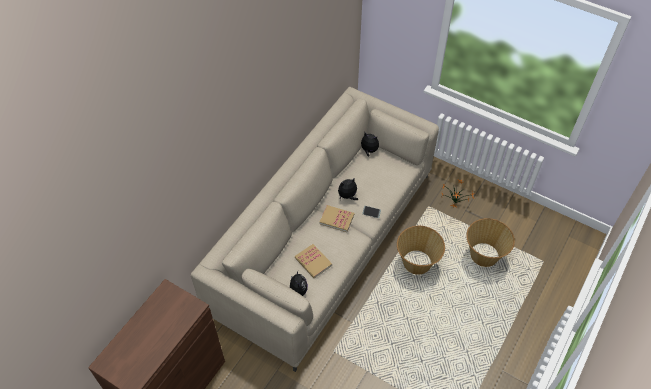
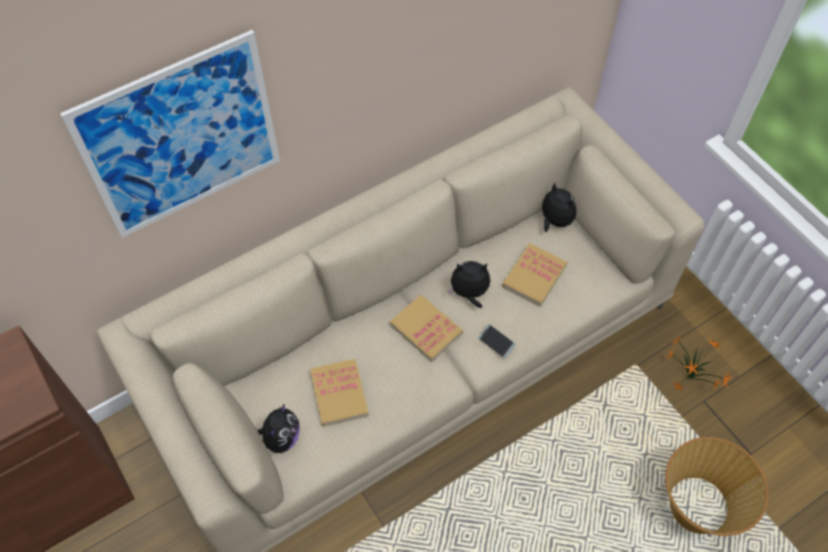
camera: 25 degrees right, 5 degrees up
basket [397,226,445,275] -> none
none -> picture [60,30,280,238]
none -> book [502,243,567,307]

